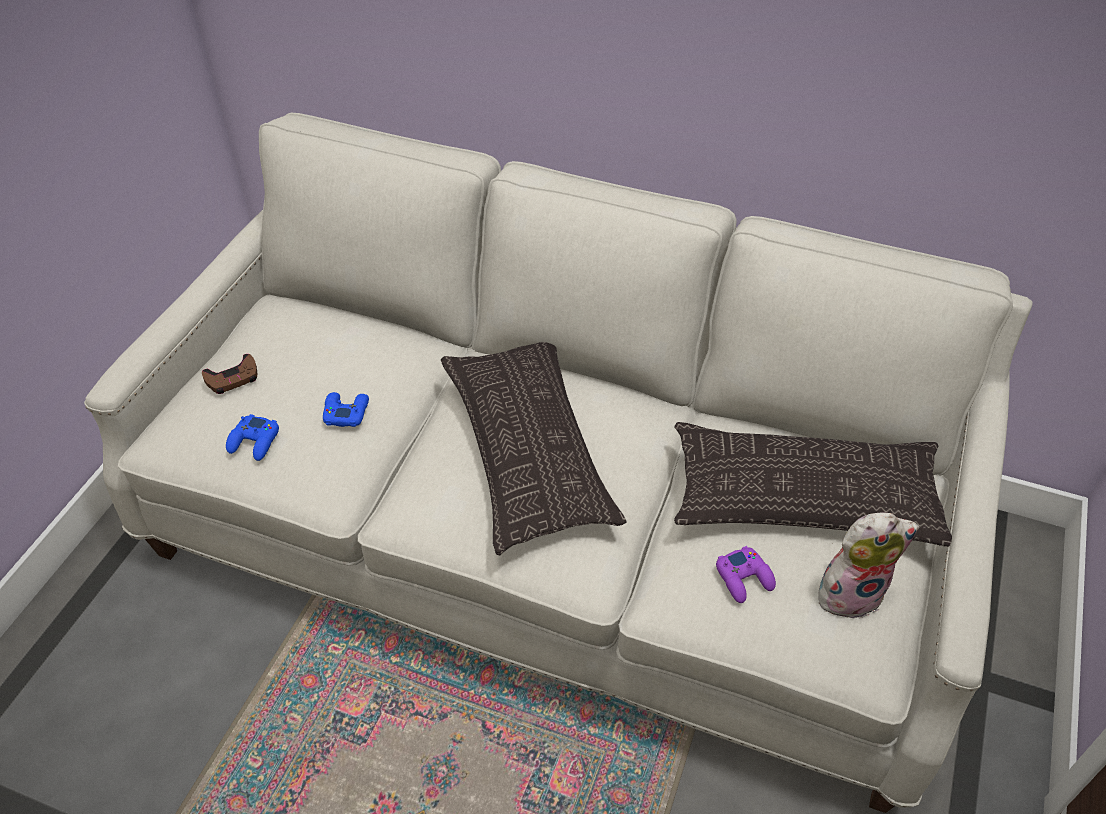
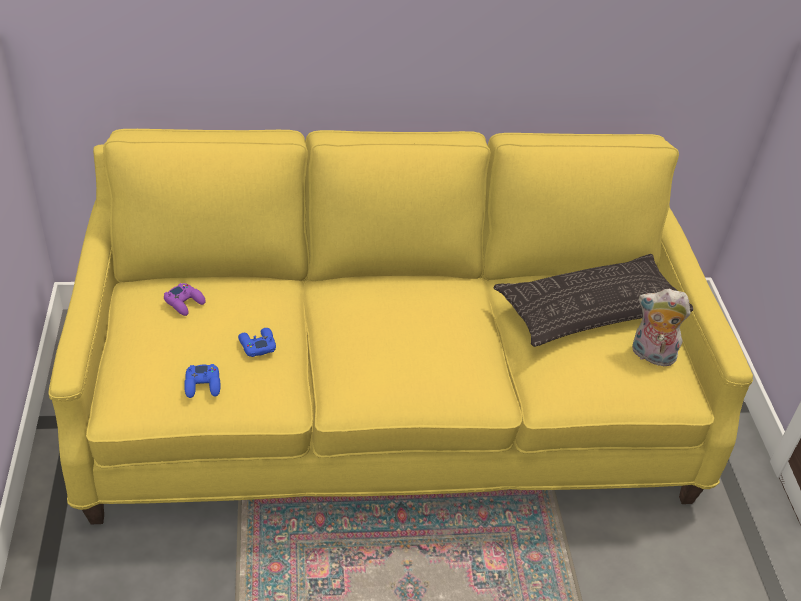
camera: 30 degrees left, 5 degrees down
white sofa [84,113,1032,813] -> yellow sofa [49,129,753,524]
brown game controller [202,354,257,394] -> none
pillow [441,342,627,555] -> none
purple game controller [716,546,776,603] -> purple game controller moved to [164,283,206,316]
plush toy [818,512,919,619] -> plush toy turned 120 degrees counterclockwise [632,289,690,366]

